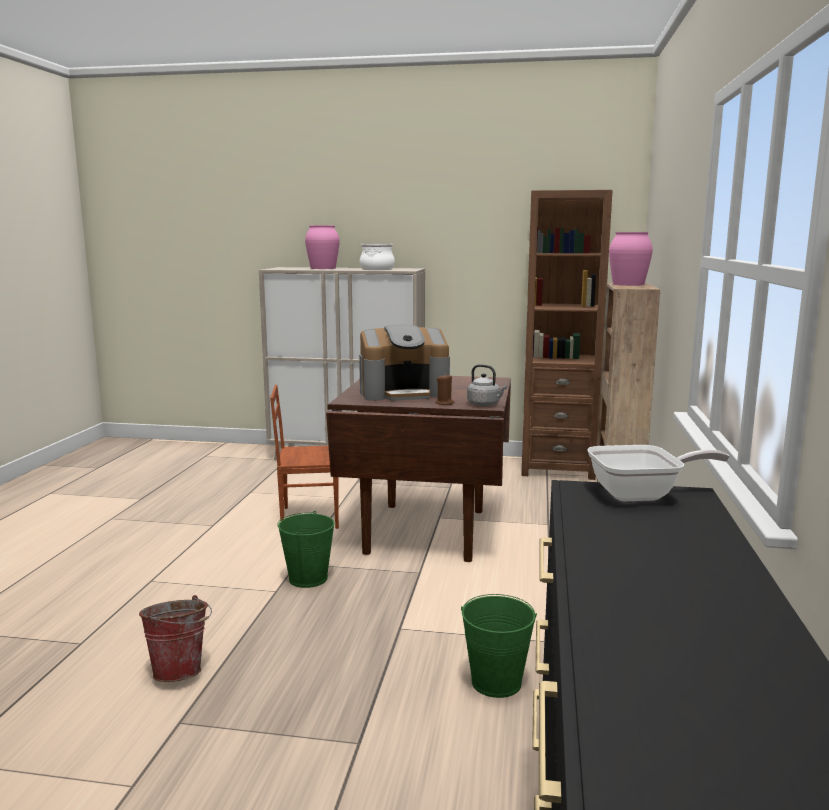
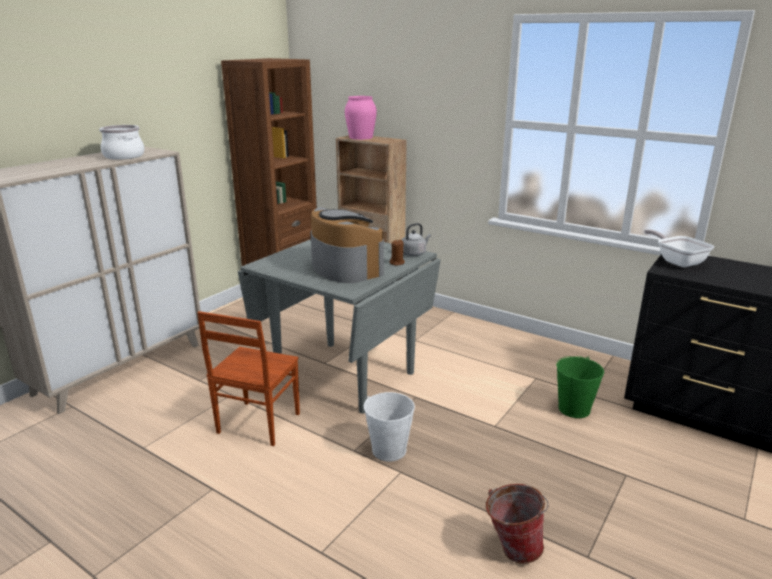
camera: 65 degrees left, 10 degrees up
green bucket [277,511,335,588] -> white bucket [364,392,415,462]
pink vase [305,225,340,269] -> none
brown dining table [326,376,511,562] -> grey dining table [238,239,441,414]
coffee machine [359,325,450,401] -> coffee machine turned 45 degrees counterclockwise [311,207,384,283]
frying pan [587,445,729,502] -> frying pan turned 45 degrees counterclockwise [644,229,714,267]

